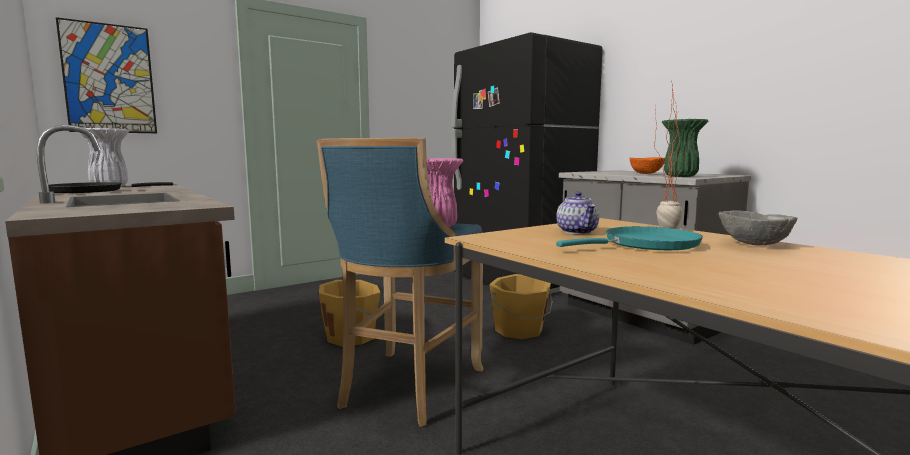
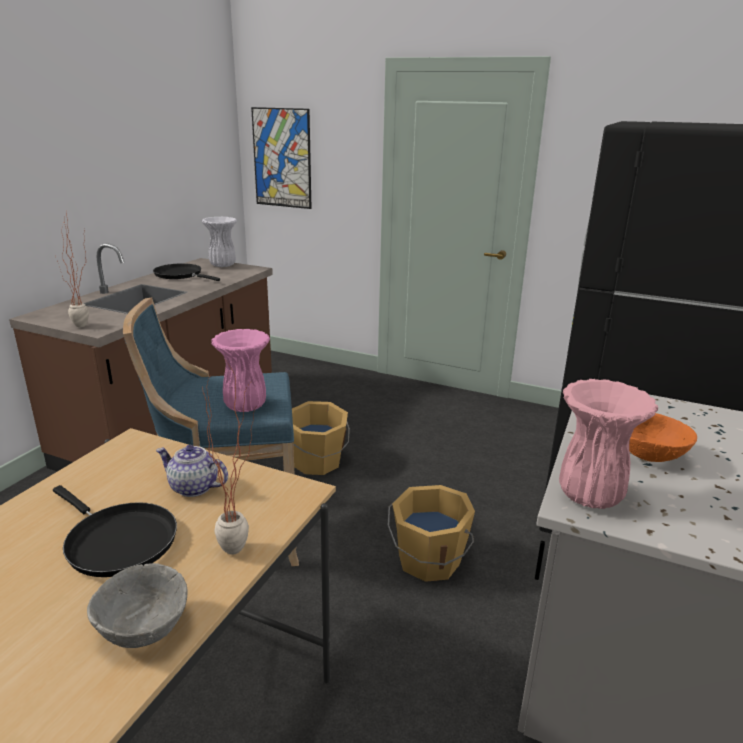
camera: 60 degrees right, 15 degrees up
teapot [556,191,599,234] -> teapot turned 60 degrees clockwise [156,445,228,497]
turquoise frying pan [556,226,703,250] -> black frying pan [53,485,177,577]
green vase [662,119,708,177] -> pink vase [559,379,658,509]
none -> potted plant [57,210,89,327]

